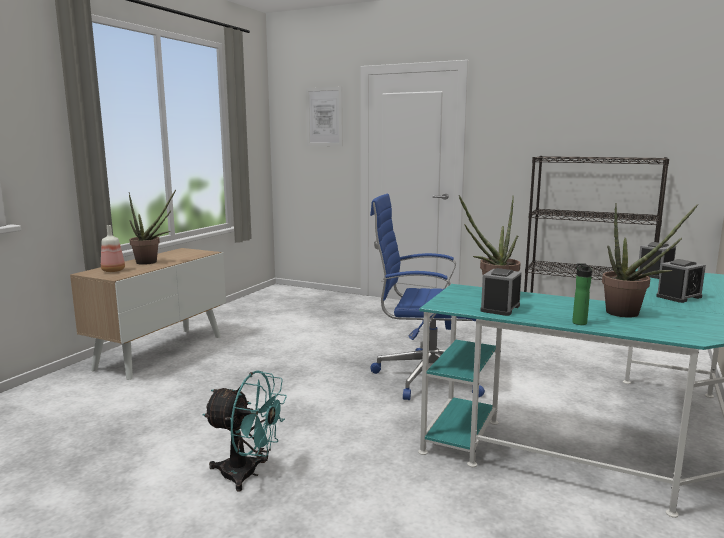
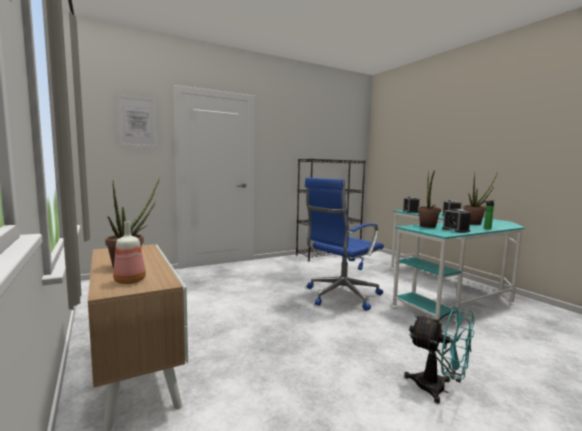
camera: 55 degrees left, 5 degrees down
turquoise fan [202,370,287,492] -> turquoise fan turned 75 degrees clockwise [404,306,475,404]

